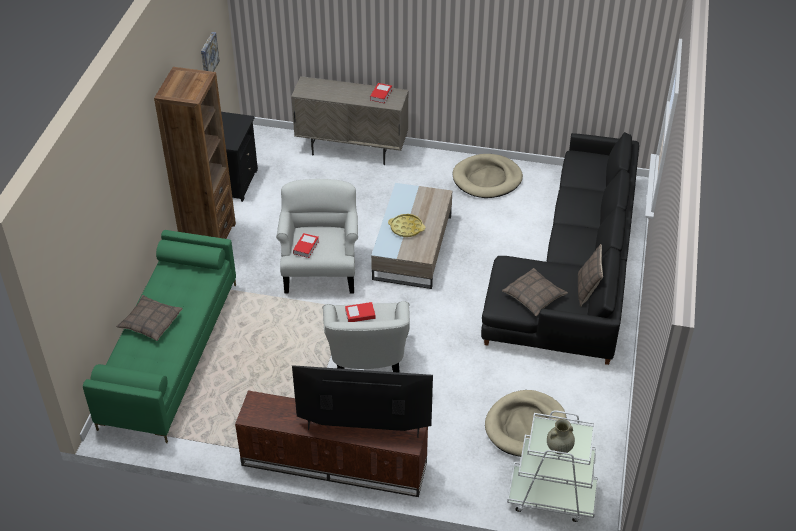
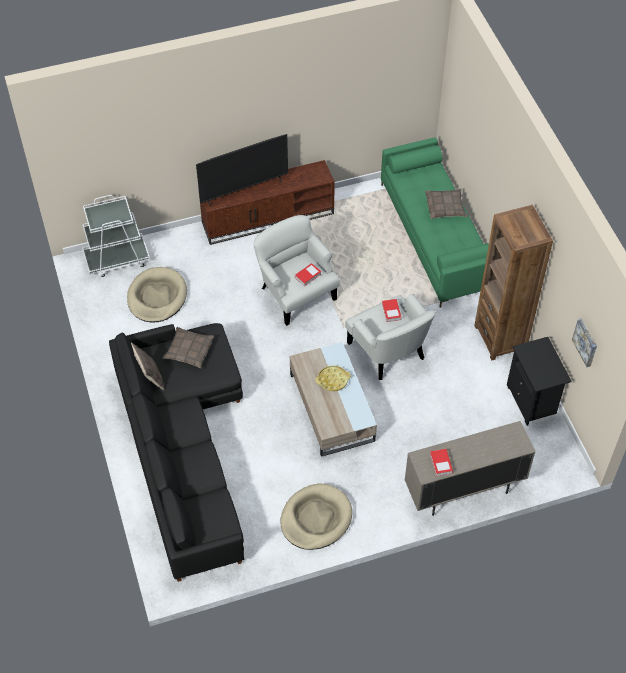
camera: 150 degrees right, 10 degrees up
beige vase [547,419,575,454] -> none

